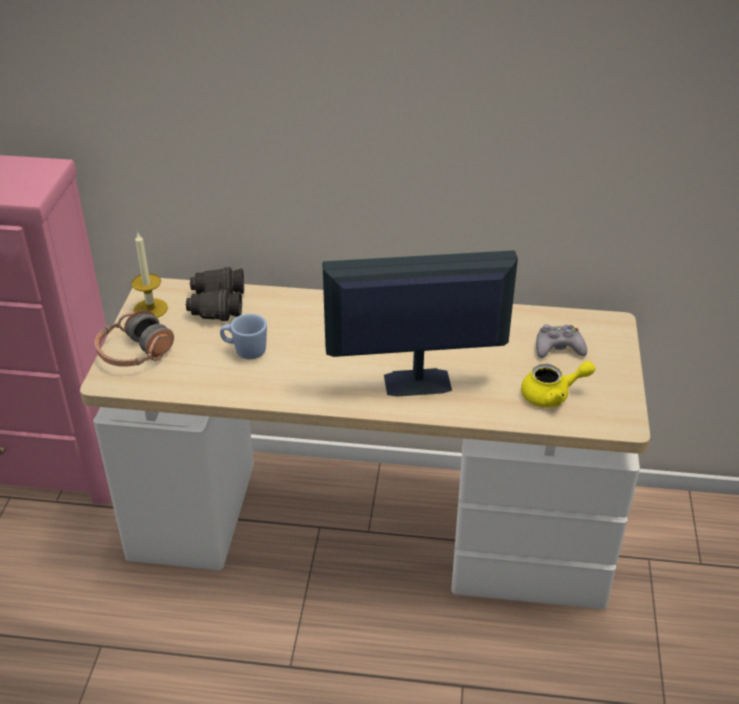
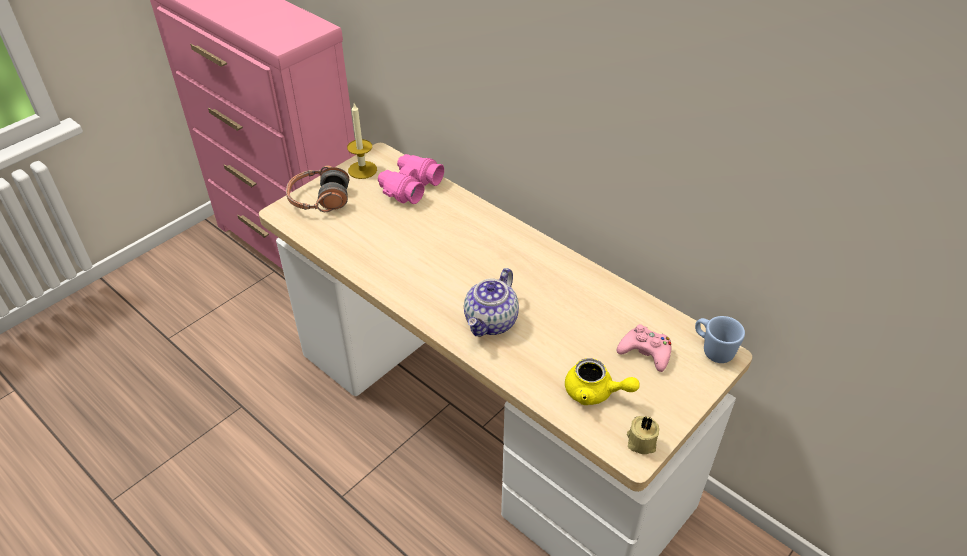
camera: 35 degrees right, 5 degrees up
black binoculars [186,267,244,321] -> pink binoculars [378,154,444,204]
blue mug [220,314,267,359] -> blue mug moved to [695,316,745,363]
monitor [322,250,518,397] -> teapot [464,268,519,336]
grey game controller [536,324,587,358] -> pink game controller [617,324,671,372]
none -> beige candle [627,416,659,454]

